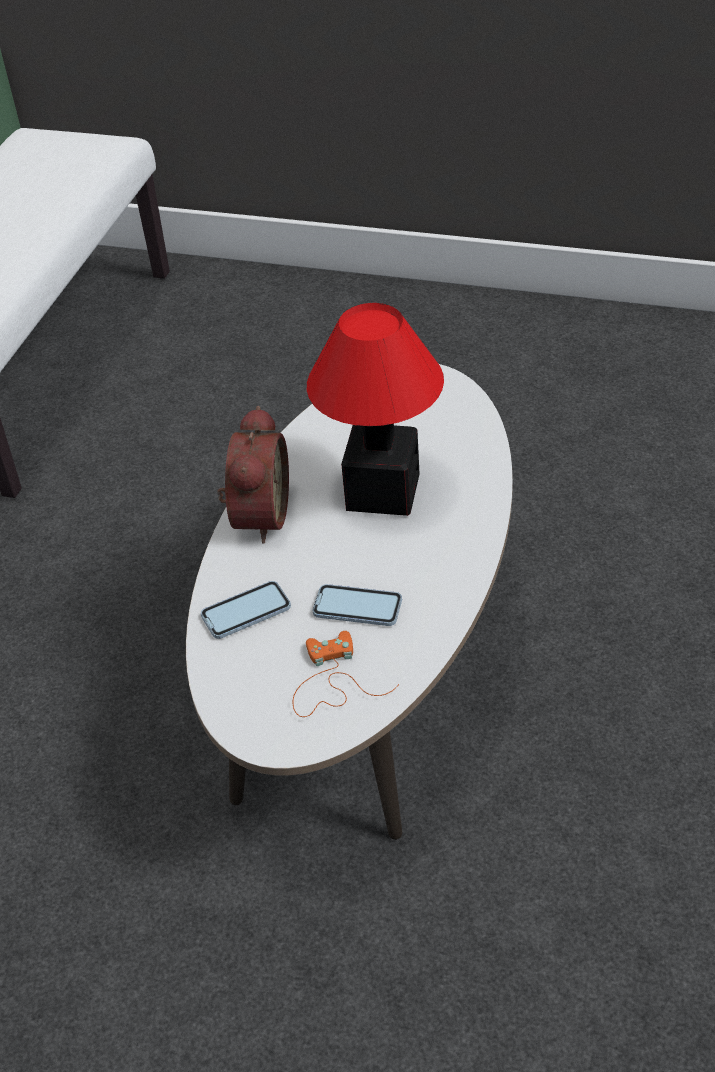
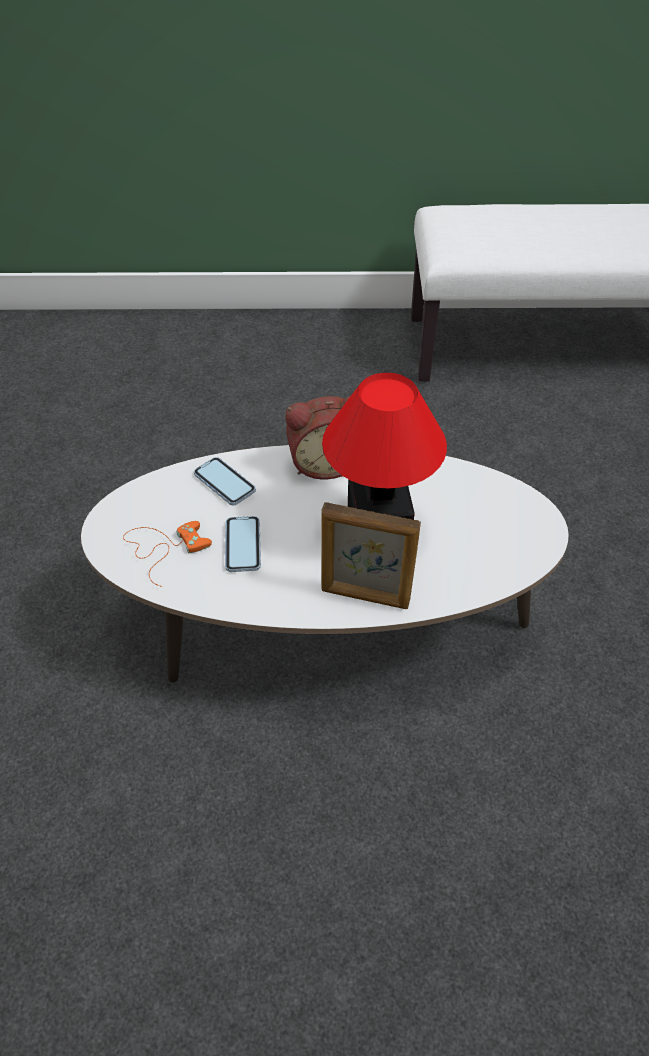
camera: 70 degrees right, 5 degrees up
none -> picture frame [321,502,421,609]

